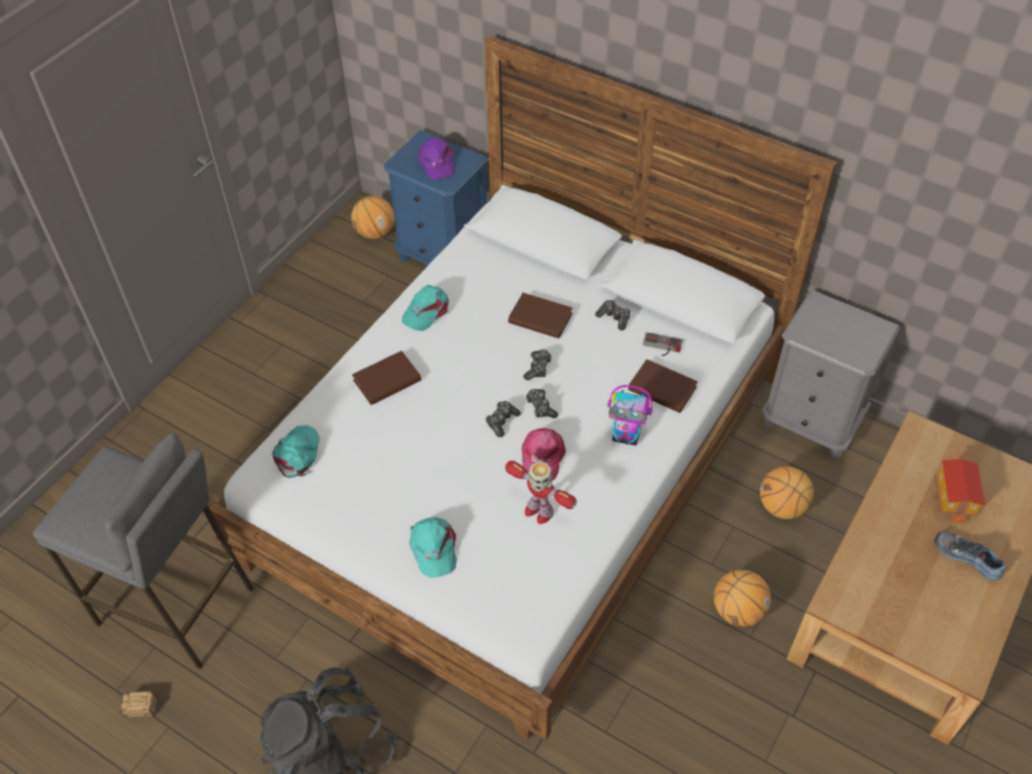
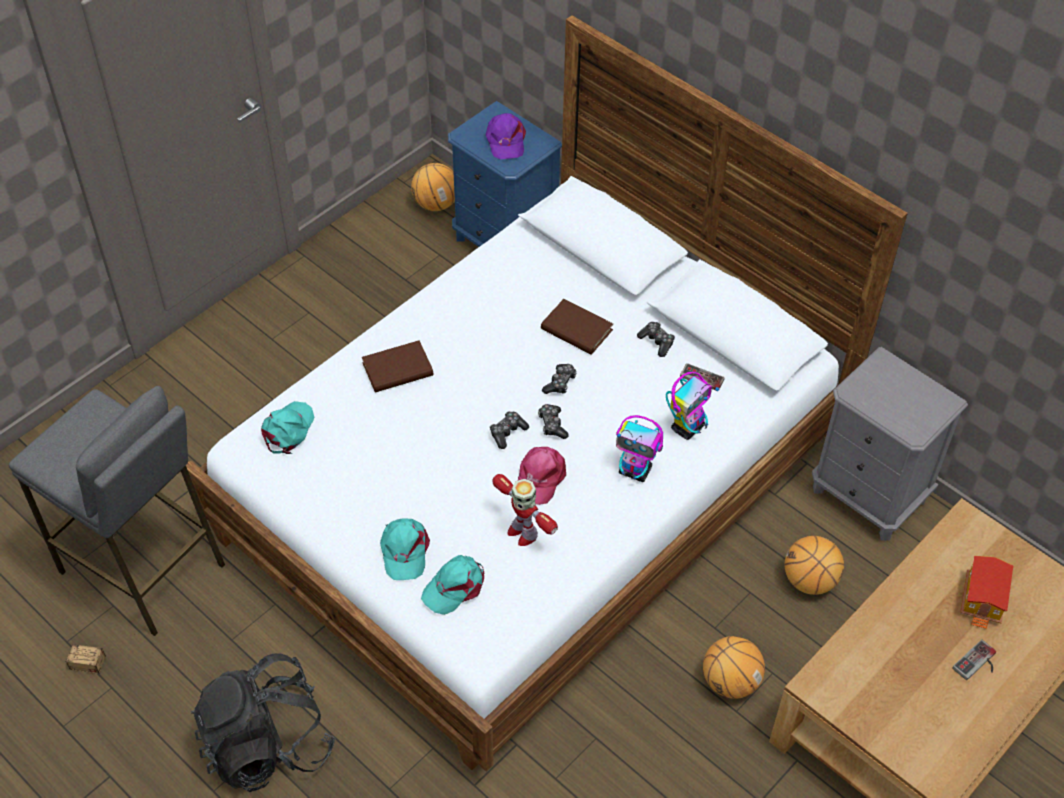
camera: 10 degrees right, 0 degrees up
turquoise cap [402,285,449,331] -> turquoise cap moved to [421,555,484,615]
brown book [628,359,698,413] -> toy robot [666,371,719,440]
shoe [934,531,1006,580] -> game controller [952,640,996,680]

